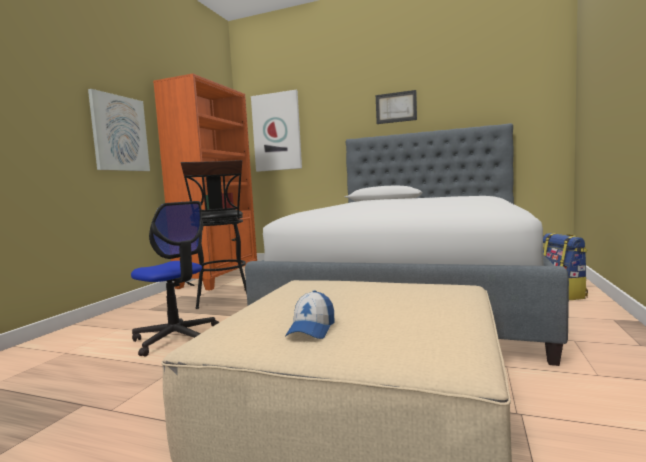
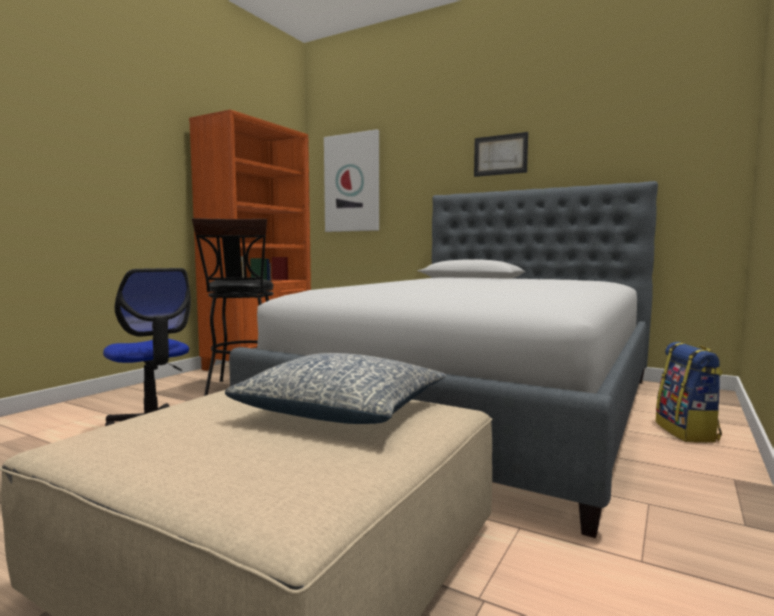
camera: 10 degrees right, 0 degrees up
picture [88,89,150,171] -> none
cap [285,290,335,339] -> none
none -> pillow [225,353,446,424]

